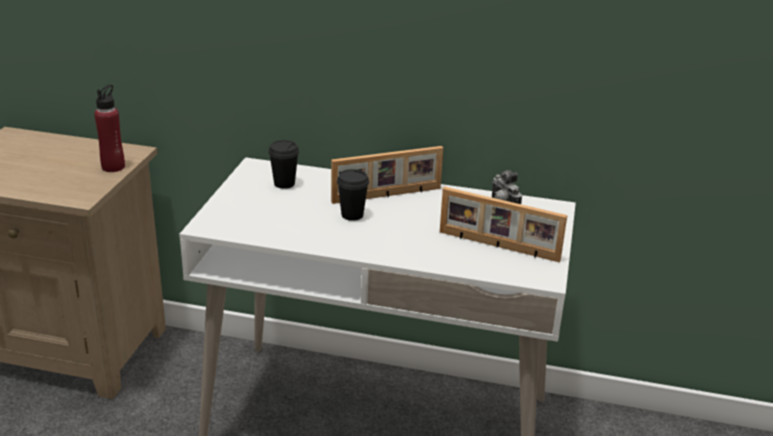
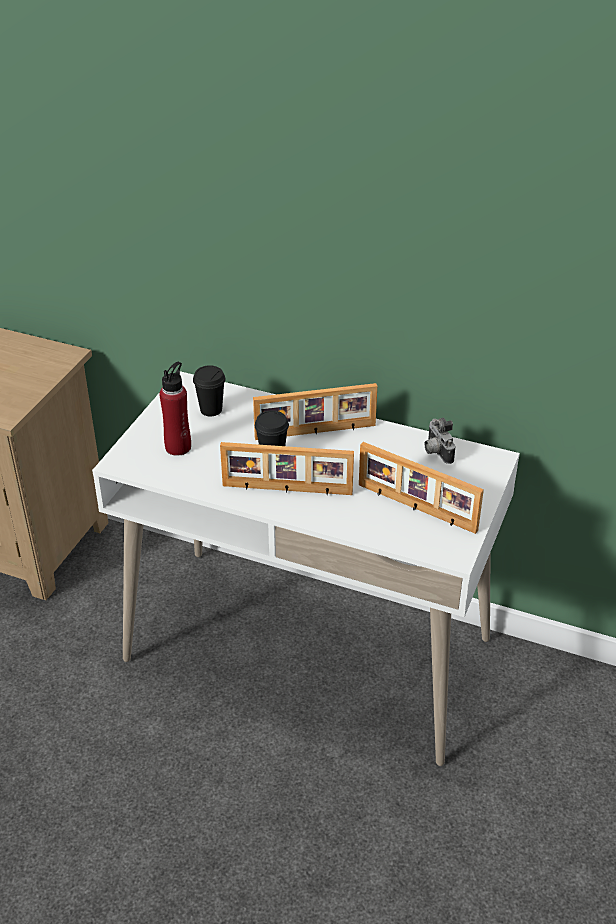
camera: 10 degrees right, 10 degrees up
red bottle [94,84,125,172] -> red bottle moved to [160,362,191,456]
none -> picture frame [220,442,354,495]

